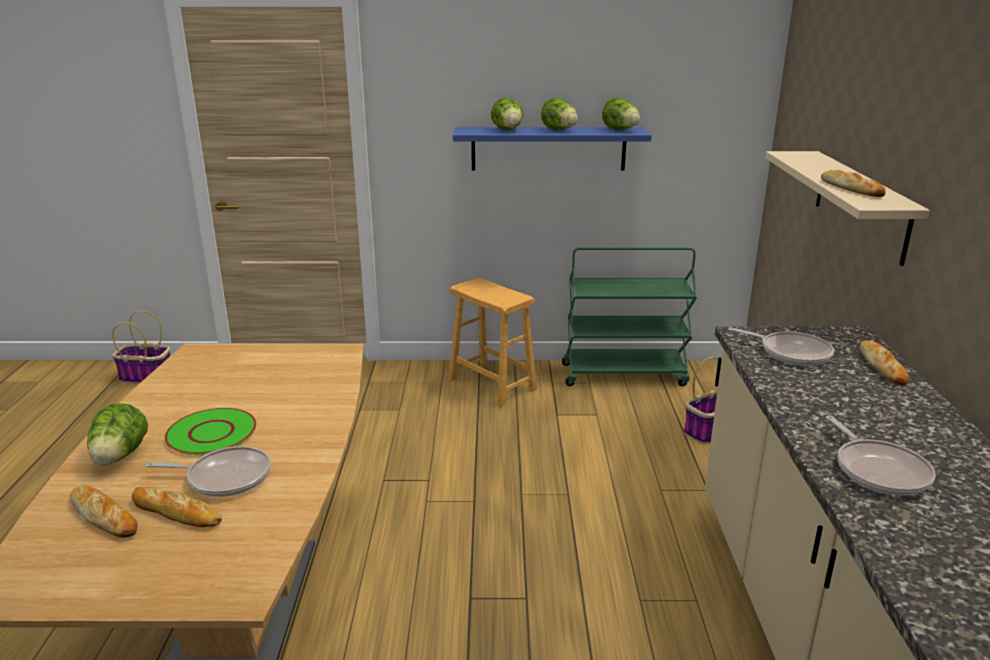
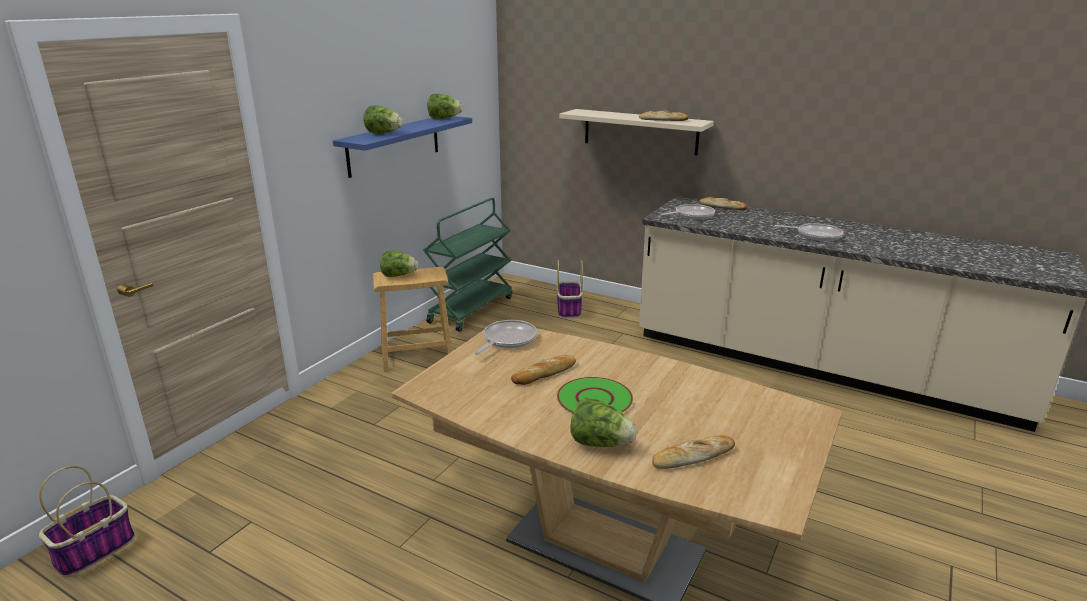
camera: 60 degrees left, 0 degrees up
bread [132,487,222,527] -> bread moved to [511,355,576,385]
frying pan [146,446,271,497] -> frying pan moved to [474,320,538,355]
lettuce [541,98,578,130] -> lettuce moved to [380,251,418,277]

